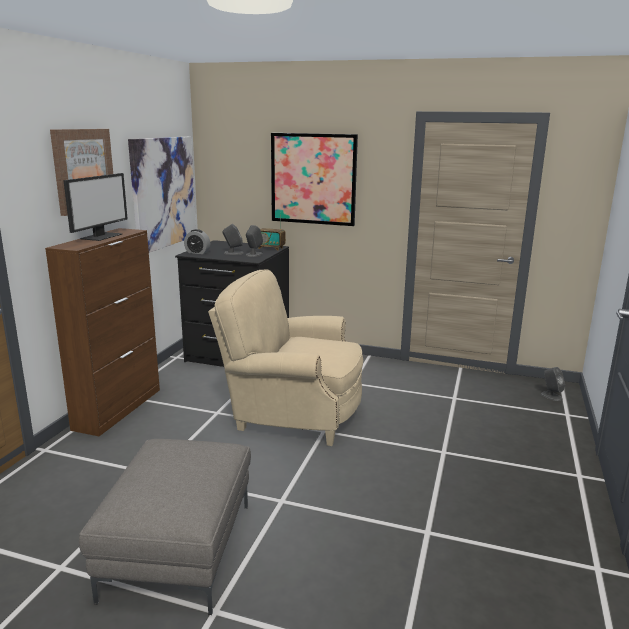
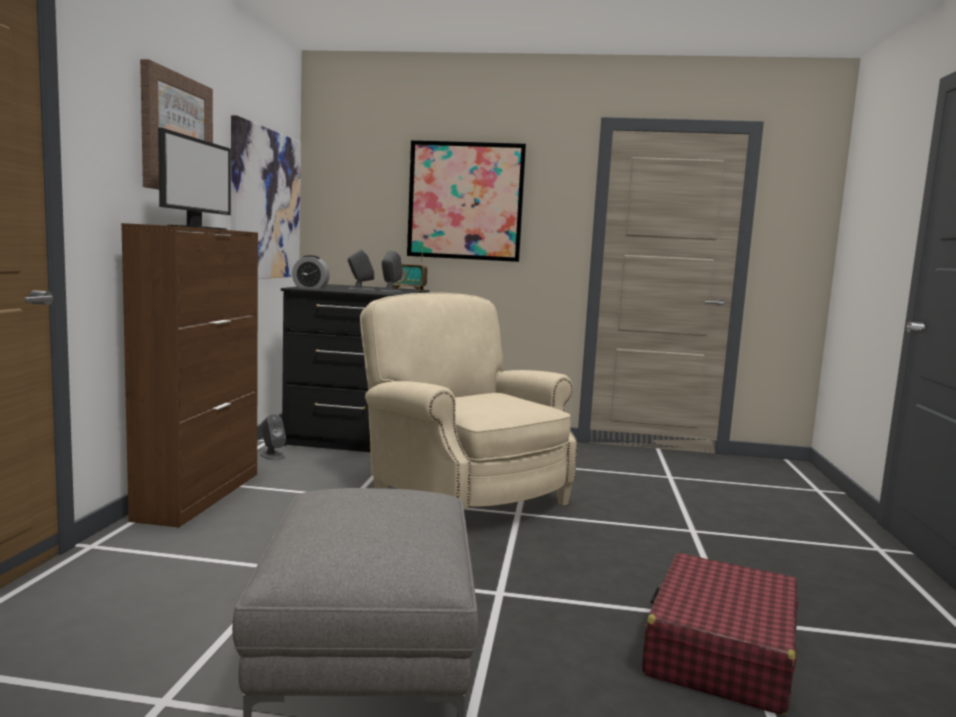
camera: 10 degrees left, 10 degrees down
beige armchair [208,269,363,446] -> beige armchair turned 45 degrees clockwise [360,292,577,509]
grey speaker [541,367,565,401] -> grey speaker moved to [260,414,286,460]
none -> red suitcase [642,553,798,715]

